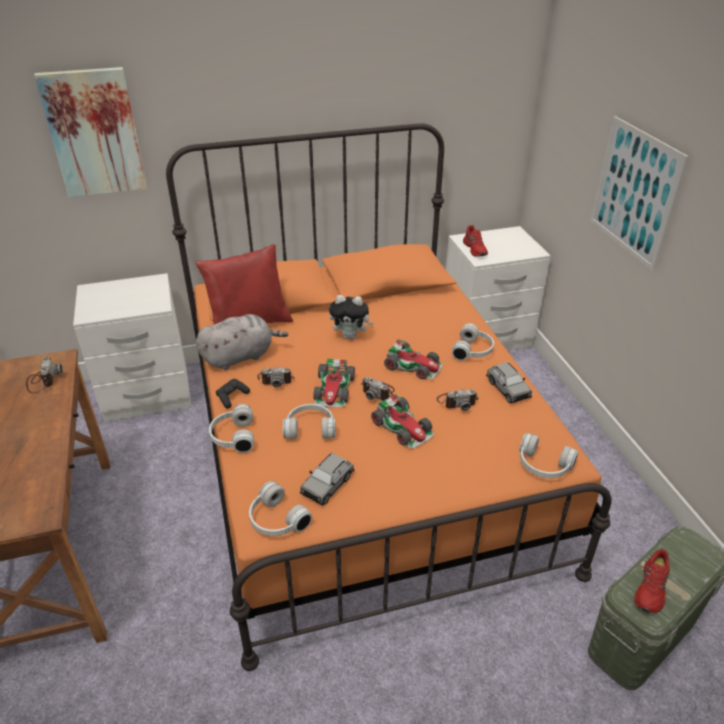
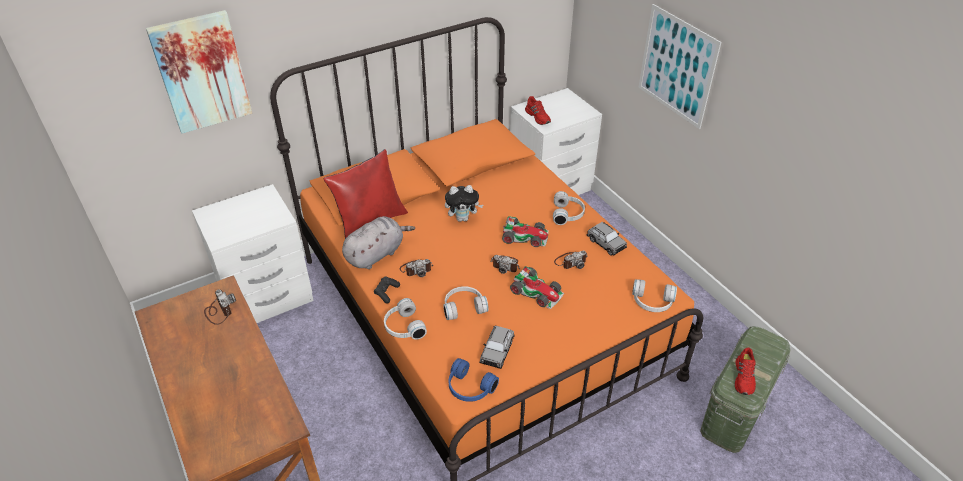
camera: 15 degrees left, 5 degrees up
white headphones [249,481,312,536] -> blue headphones [449,358,499,402]
toy car [313,358,355,407] -> none

